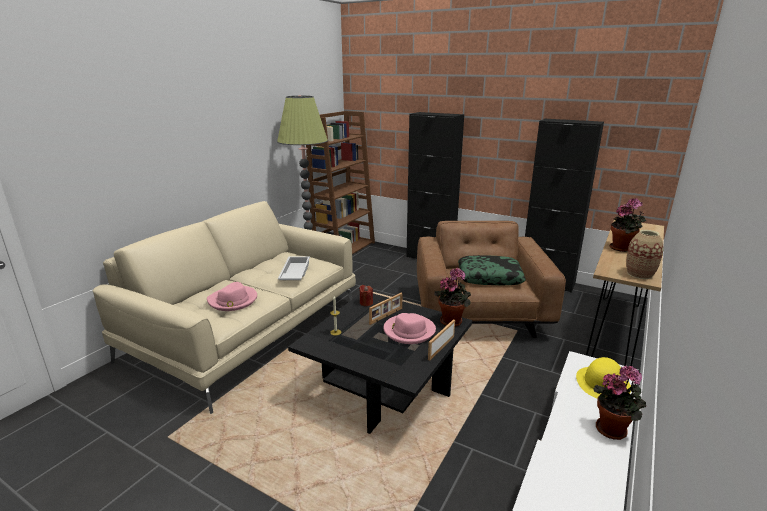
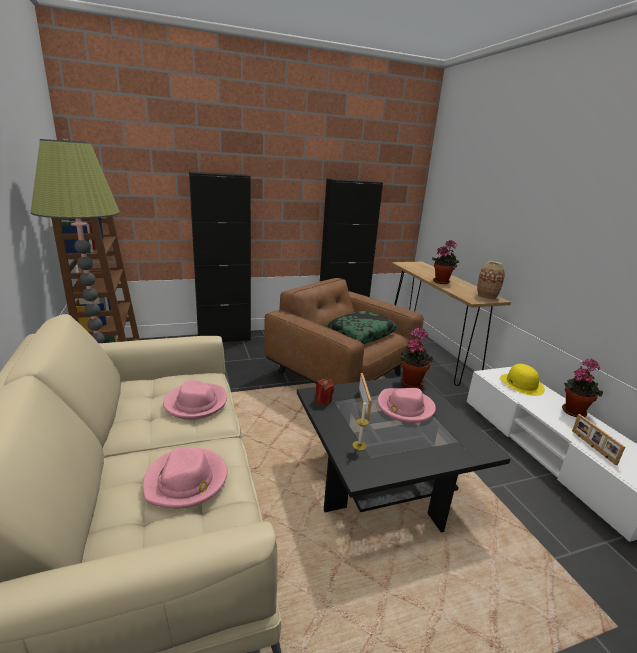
camera: 50 degrees left, 0 degrees up
white tray [278,256,310,280] -> pink hat [163,380,227,420]
picture frame [428,319,455,361] -> picture frame moved to [572,414,625,465]

